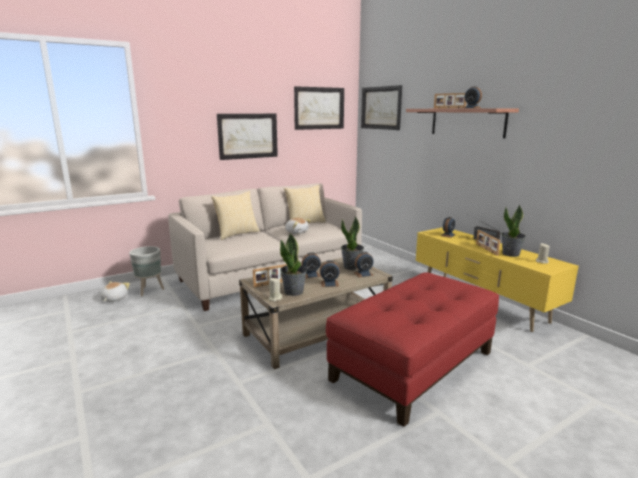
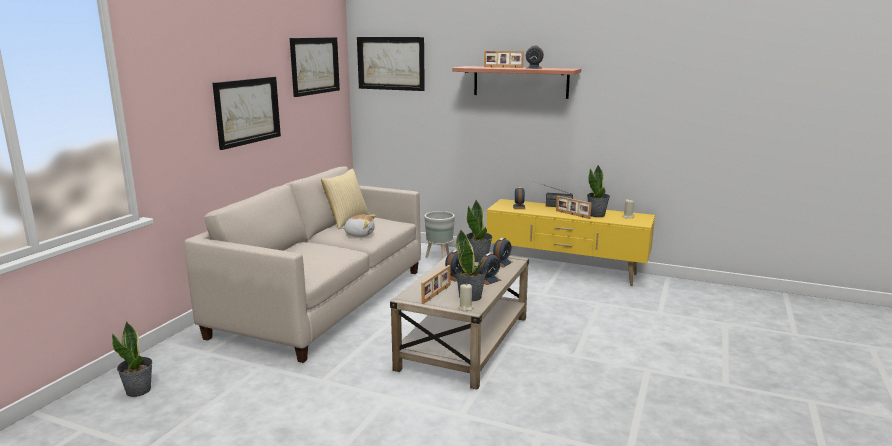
camera: 35 degrees left, 0 degrees up
plush toy [100,281,130,302] -> potted plant [112,321,153,397]
grey planter [129,246,164,296] -> grey planter moved to [424,211,455,258]
pillow [211,191,260,240] -> none
red ottoman [326,272,499,427] -> none

